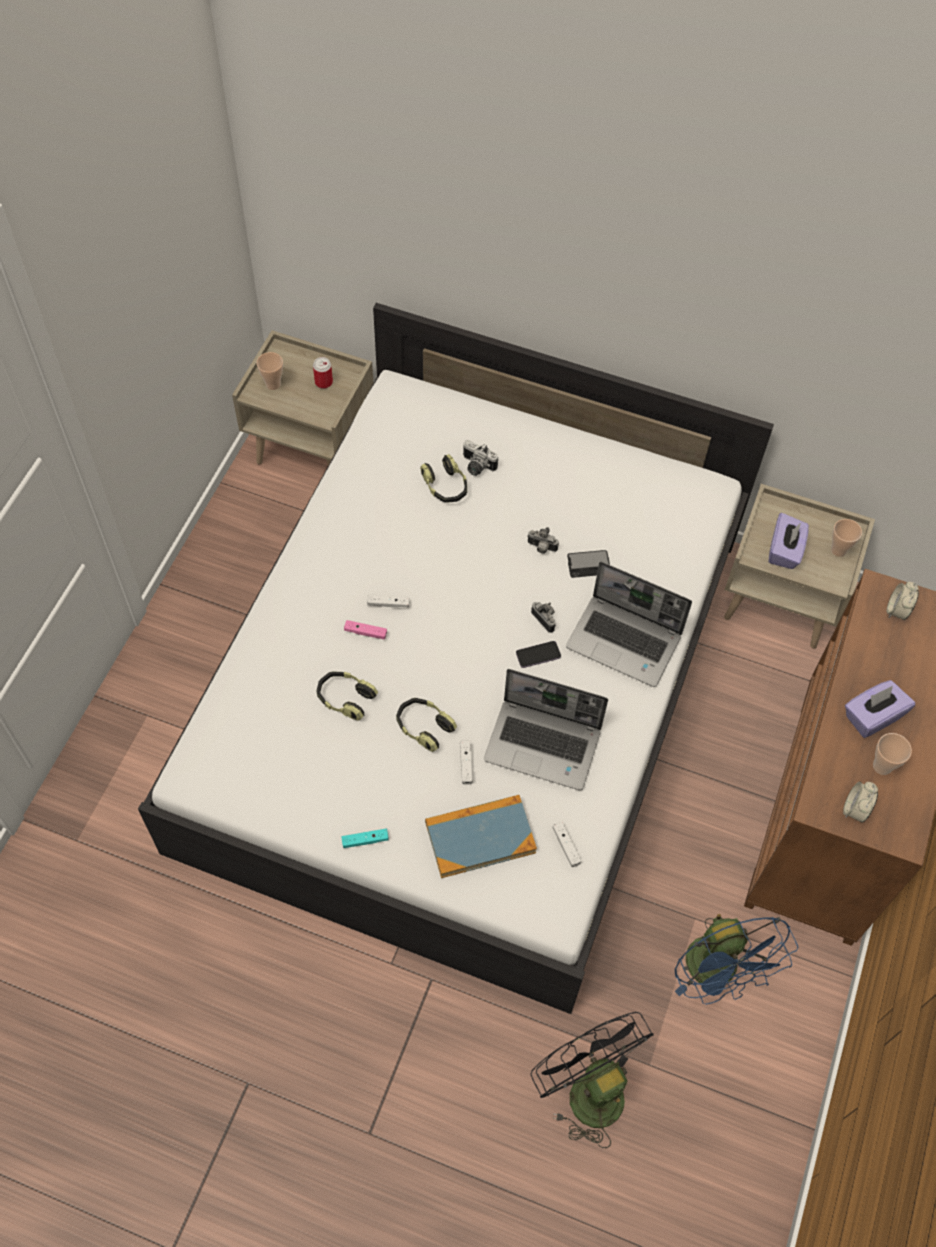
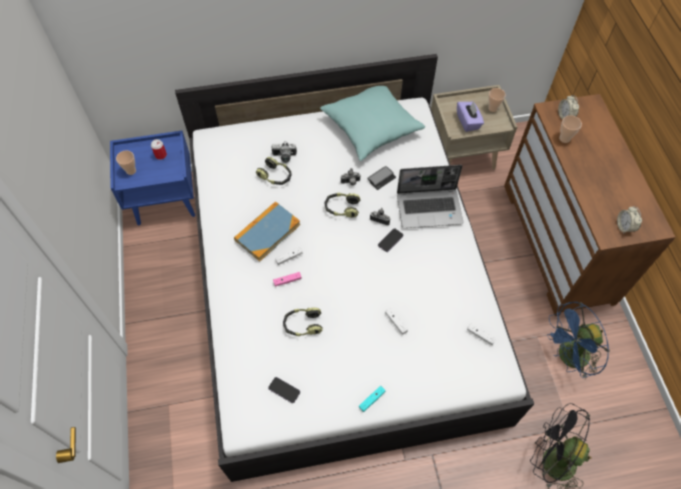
camera: 30 degrees left, 0 degrees up
beige nightstand [232,330,373,465] -> blue nightstand [110,131,195,225]
headphones [396,698,457,752] -> headphones moved to [325,193,360,218]
book [425,795,537,878] -> book moved to [234,201,300,262]
laptop [484,669,608,790] -> none
blue fan [675,914,798,1005] -> blue fan turned 120 degrees clockwise [547,302,610,379]
purple tissue box [845,680,915,738] -> none
cup [873,733,912,775] -> cup moved to [559,115,582,143]
none -> phone [268,377,300,403]
none -> turquoise pillow [320,86,425,161]

